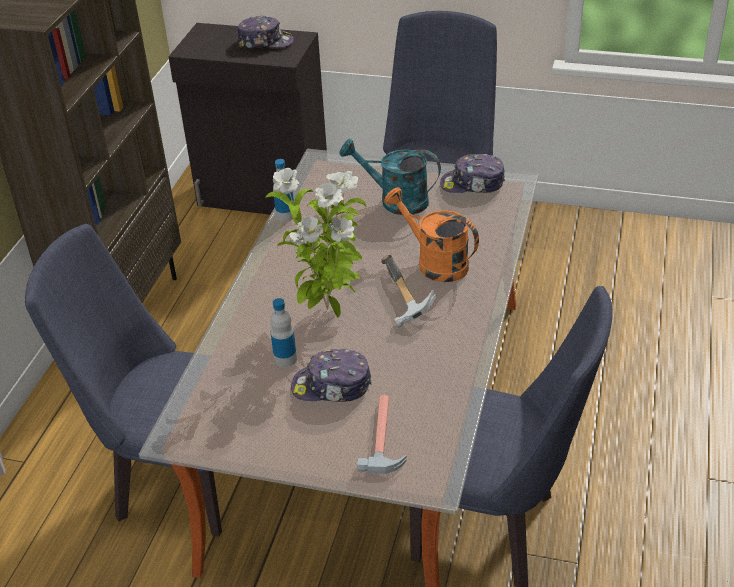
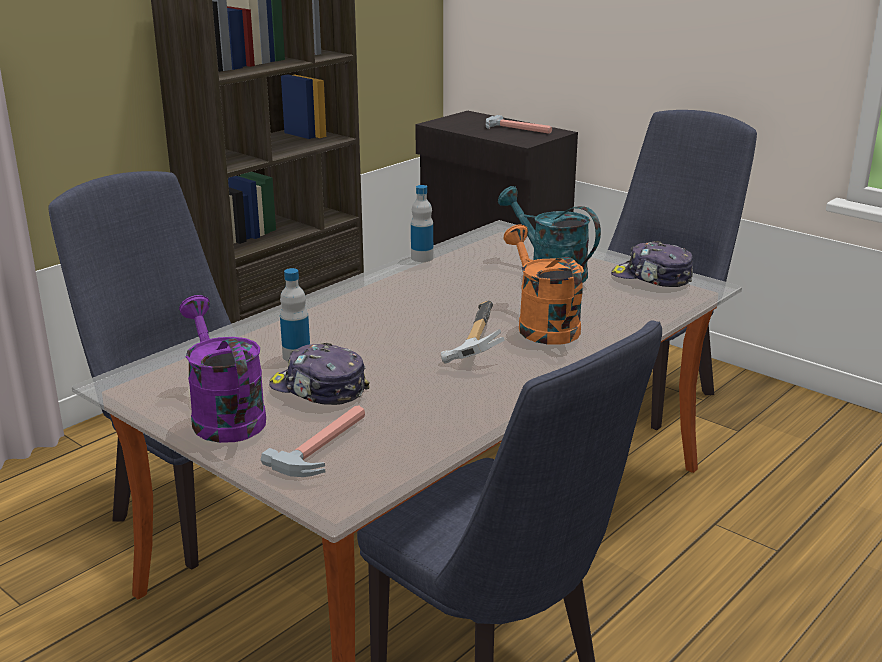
camera: 25 degrees right, 15 degrees down
cap [238,16,294,48] -> hammer [486,115,552,134]
potted plant [265,168,367,318] -> none
none -> purple watering can [179,295,266,443]

